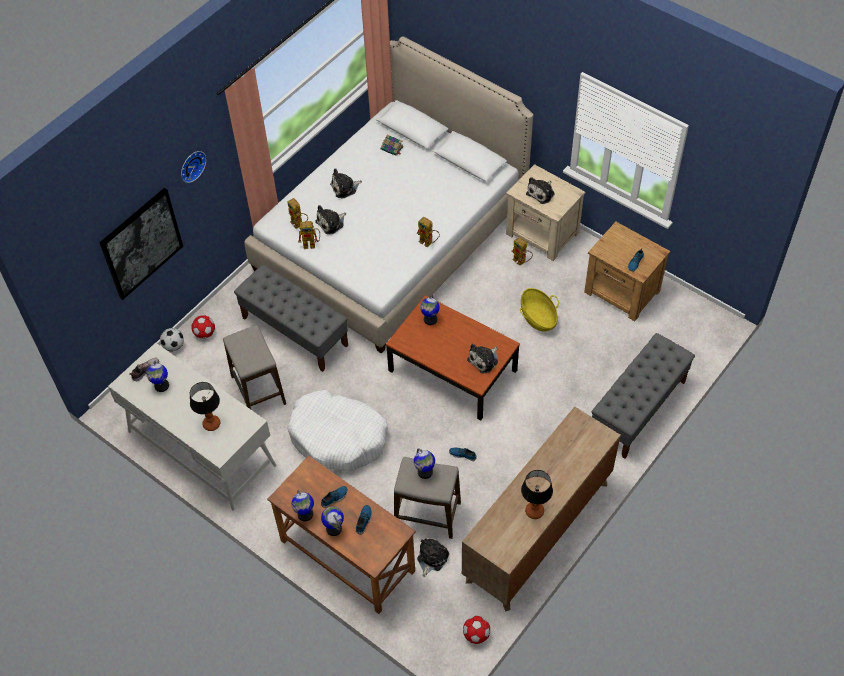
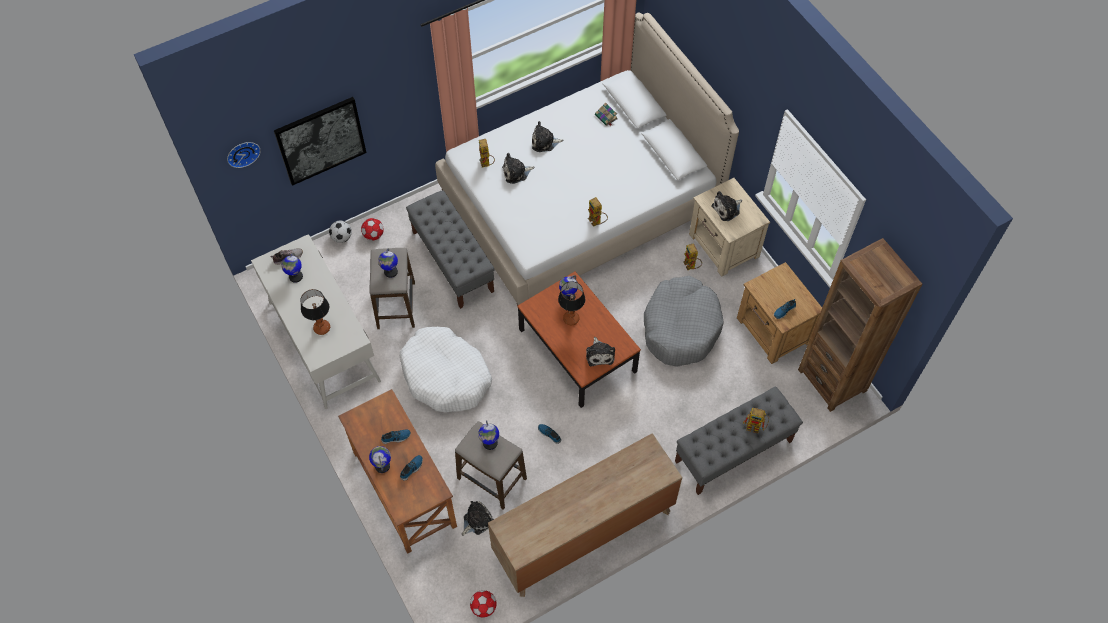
camera: 20 degrees right, 5 degrees up
wall clock [181,151,206,183] -> wall clock moved to [227,142,261,168]
globe [292,490,314,521] -> globe moved to [378,248,398,278]
toy robot [298,221,320,249] -> toy robot moved to [743,408,769,433]
plush toy [467,344,498,374] -> plush toy turned 75 degrees counterclockwise [586,337,615,367]
basket [520,288,559,331] -> grey dog bed [644,276,724,367]
table lamp [521,470,553,519] -> table lamp moved to [558,281,585,325]
none -> brown bookcase [798,238,922,412]

